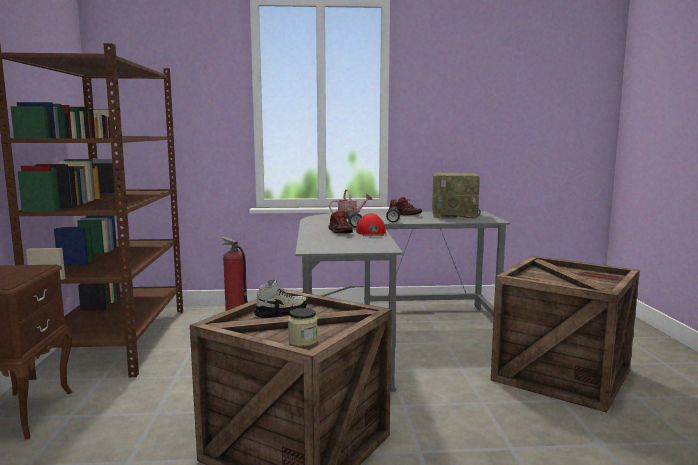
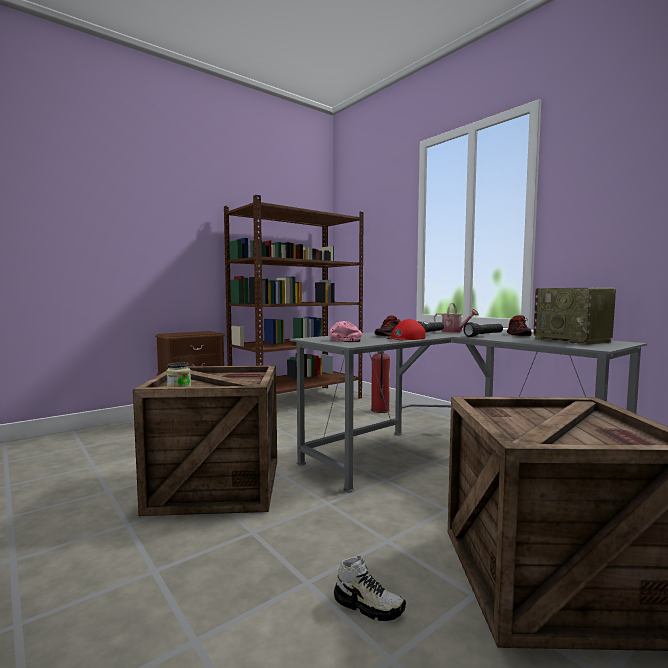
camera: 55 degrees right, 5 degrees down
shoe [254,279,308,318] -> shoe moved to [334,556,406,621]
none -> pink cap [330,321,362,342]

